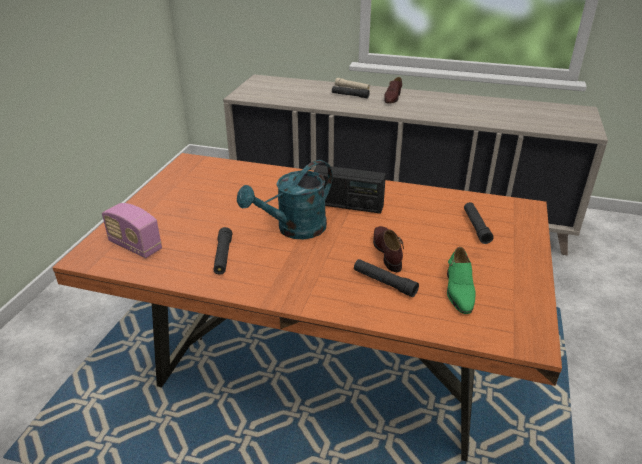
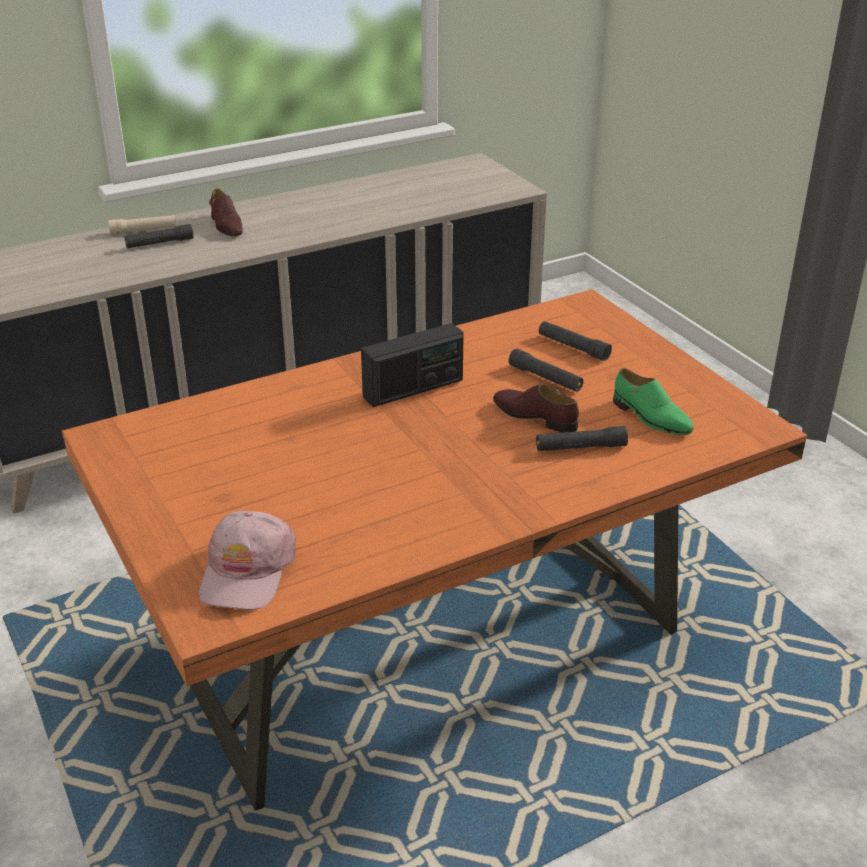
camera: 45 degrees left, 0 degrees up
radio [102,203,162,258] -> pink cap [199,511,296,610]
black flashlight [213,227,232,275] -> black flashlight moved to [508,348,584,392]
turquoise watering can [237,160,333,239] -> none

